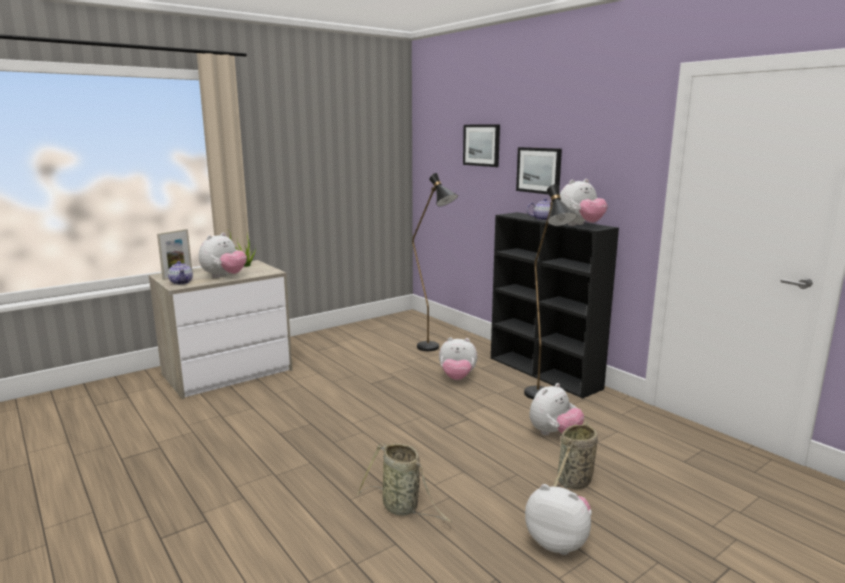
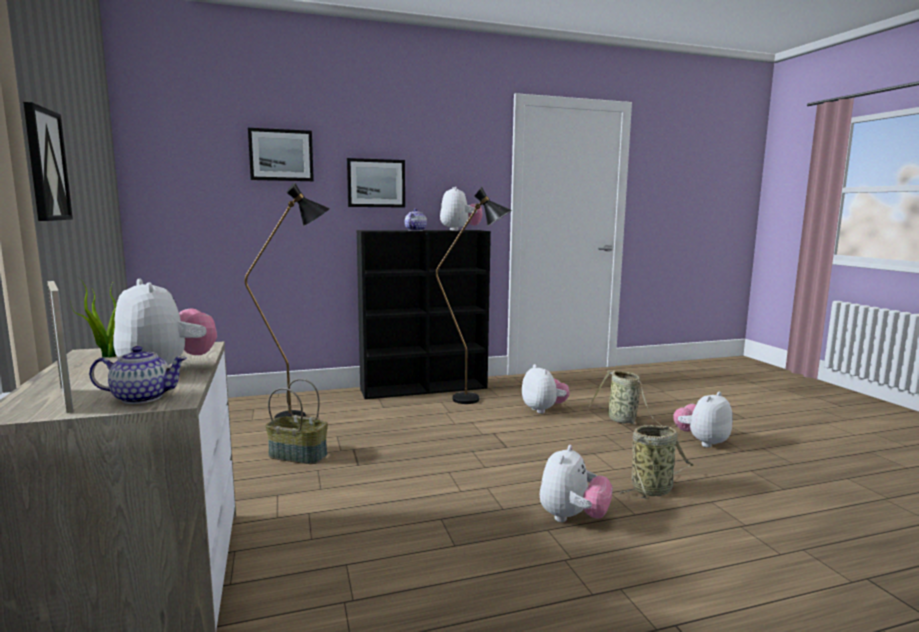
camera: 70 degrees left, 5 degrees down
plush toy [439,337,477,380] -> plush toy moved to [540,445,613,522]
none -> picture [23,102,73,221]
none -> basket [265,379,328,464]

